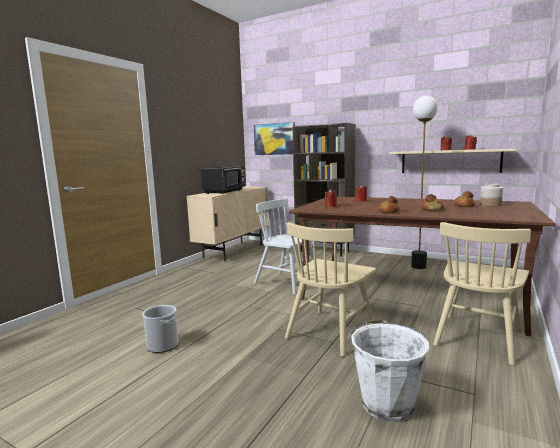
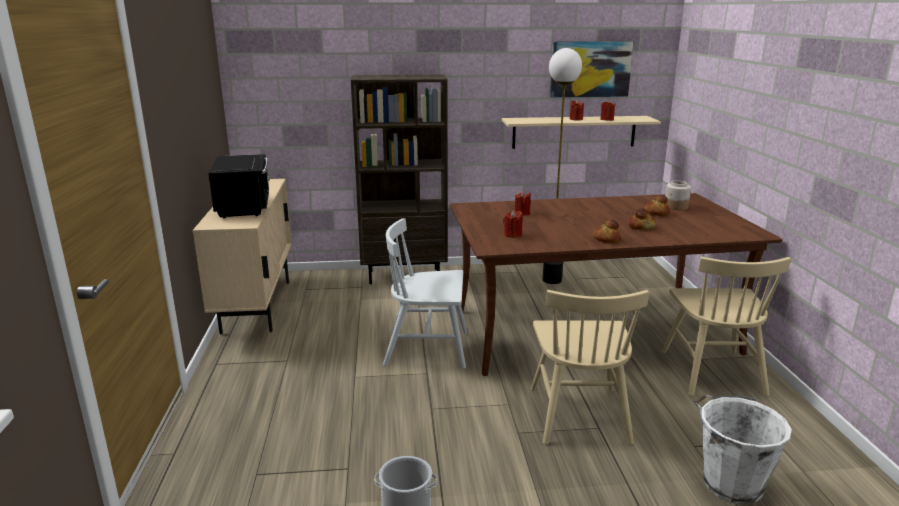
camera: 35 degrees left, 10 degrees up
picture [254,122,295,155] -> picture moved to [550,41,633,98]

